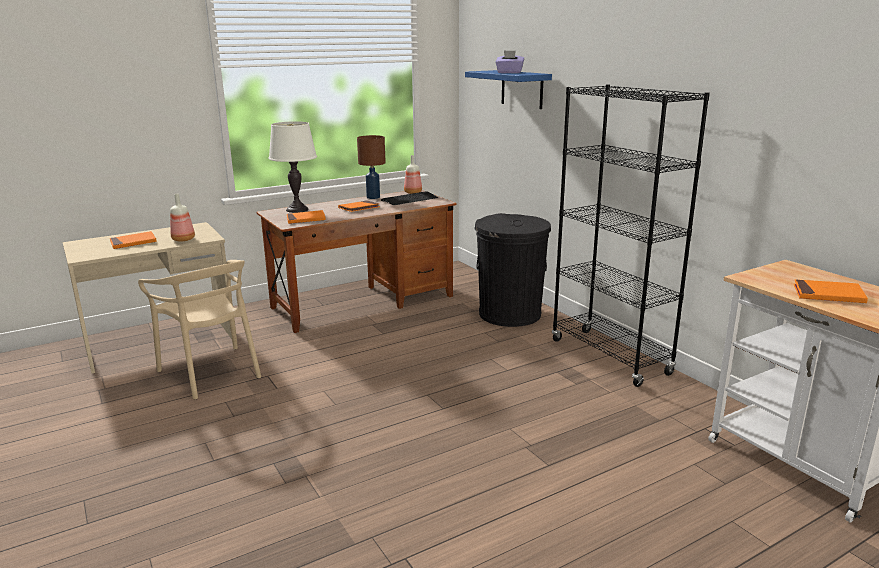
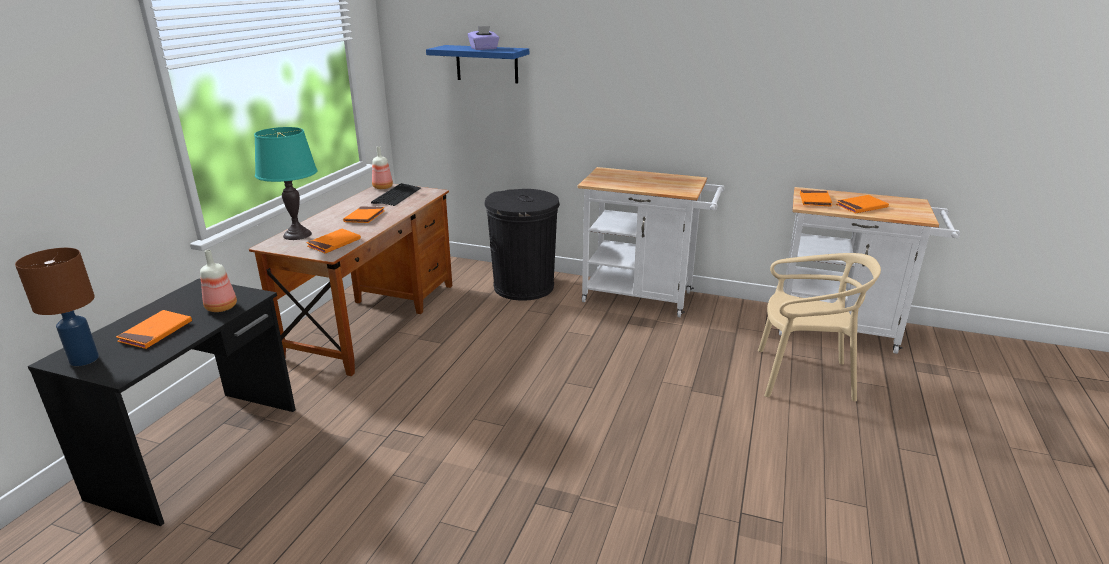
camera: 40 degrees left, 5 degrees up
beige desk [63,222,232,373] -> black desk [28,279,296,526]
beige chair [138,260,261,399] -> beige chair moved to [758,253,881,401]
white table lamp [269,121,317,213] -> turquoise table lamp [254,127,318,240]
brown table lamp [357,135,386,199] -> brown table lamp moved to [15,248,99,366]
black bookcase [552,84,710,387] -> white cart [578,167,724,317]
none -> orange book [800,190,832,207]

